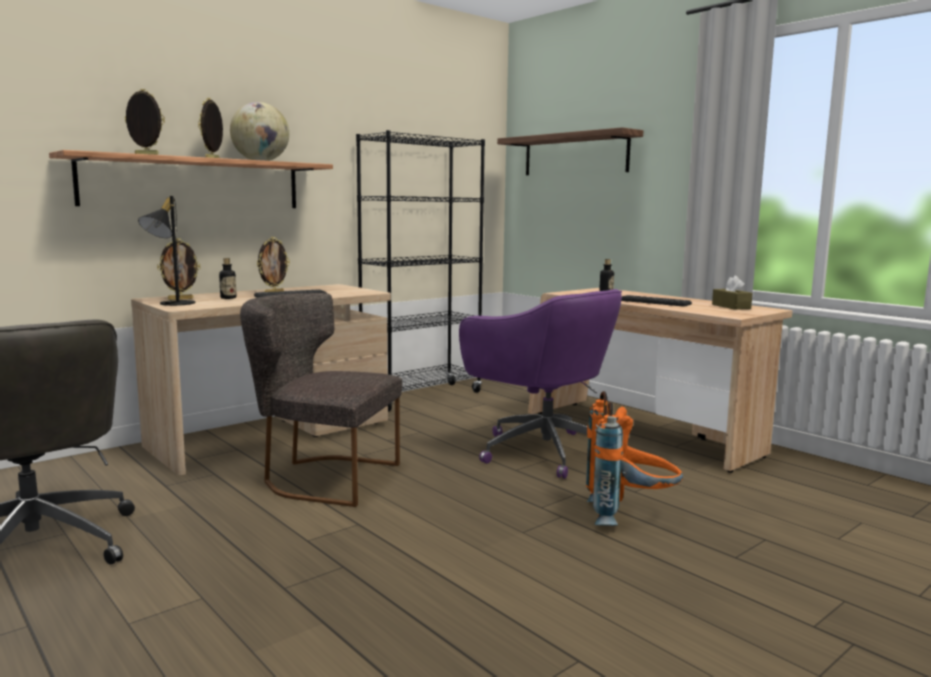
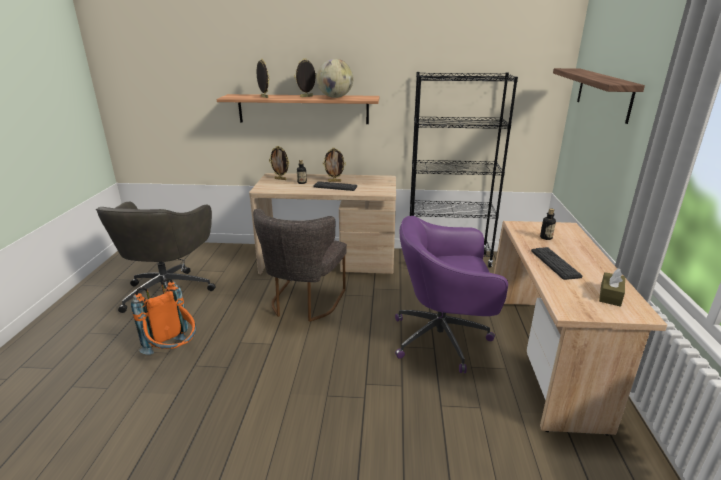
camera: 45 degrees right, 15 degrees up
black table lamp [138,196,195,306] -> none
grey chair [240,293,402,507] -> grey chair turned 135 degrees counterclockwise [253,208,347,322]
purple office chair [459,289,622,479] -> purple office chair turned 90 degrees clockwise [395,216,508,373]
orange backpack [586,391,683,526] -> orange backpack moved to [131,278,196,355]

